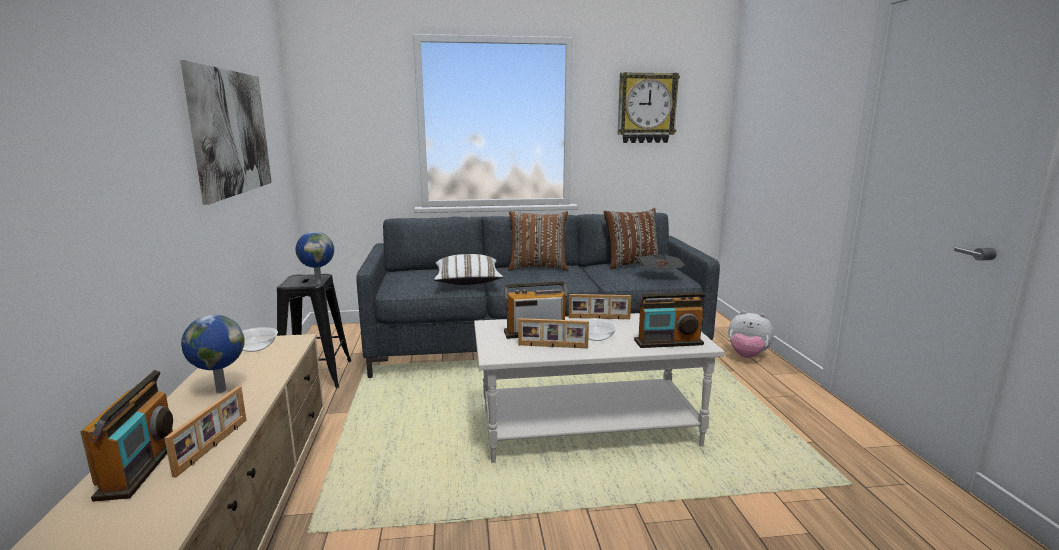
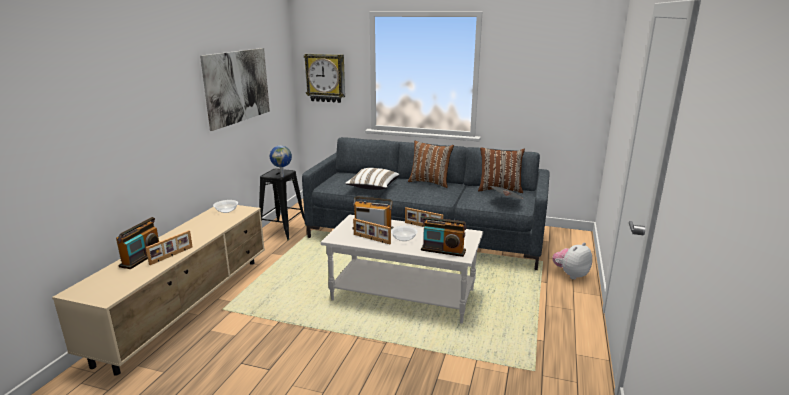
camera: 25 degrees right, 5 degrees up
globe [181,315,245,393] -> none
wall clock [617,72,680,143] -> wall clock moved to [304,54,345,103]
plush toy [728,311,774,358] -> plush toy turned 90 degrees clockwise [552,243,592,280]

